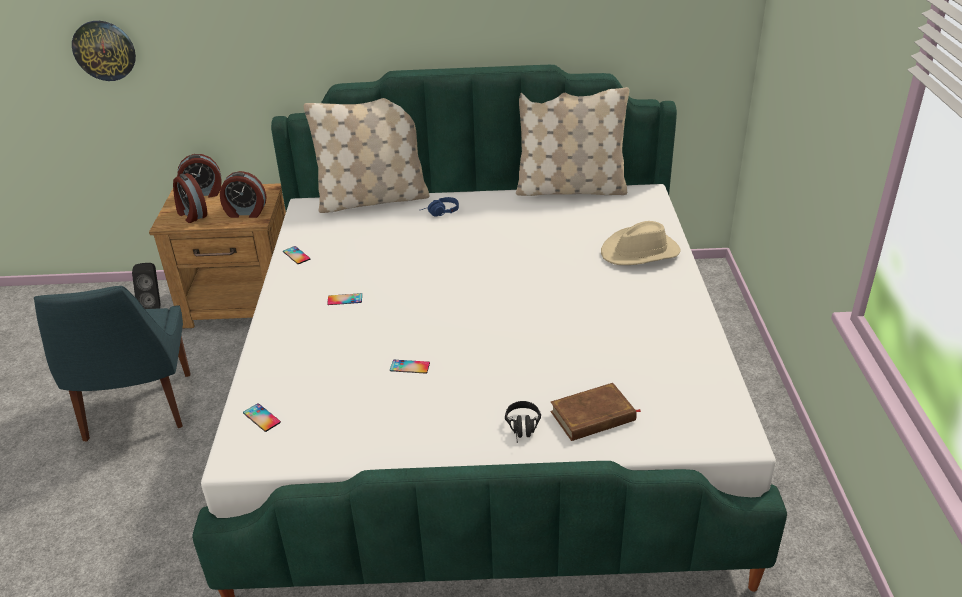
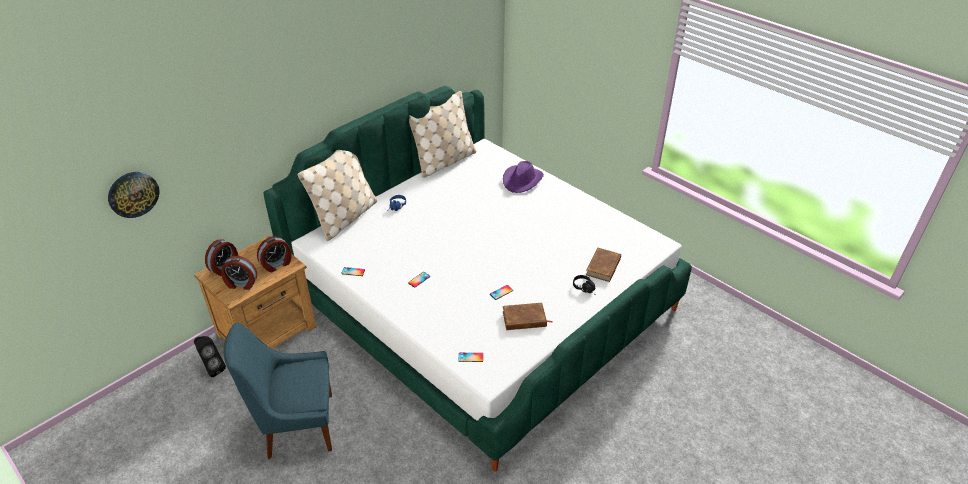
camera: 45 degrees left, 5 degrees up
blue chair [34,286,190,442] -> blue chair turned 135 degrees clockwise [224,322,332,459]
beige hat [601,221,681,265] -> purple hat [503,161,544,193]
none -> brown book [503,303,552,330]

